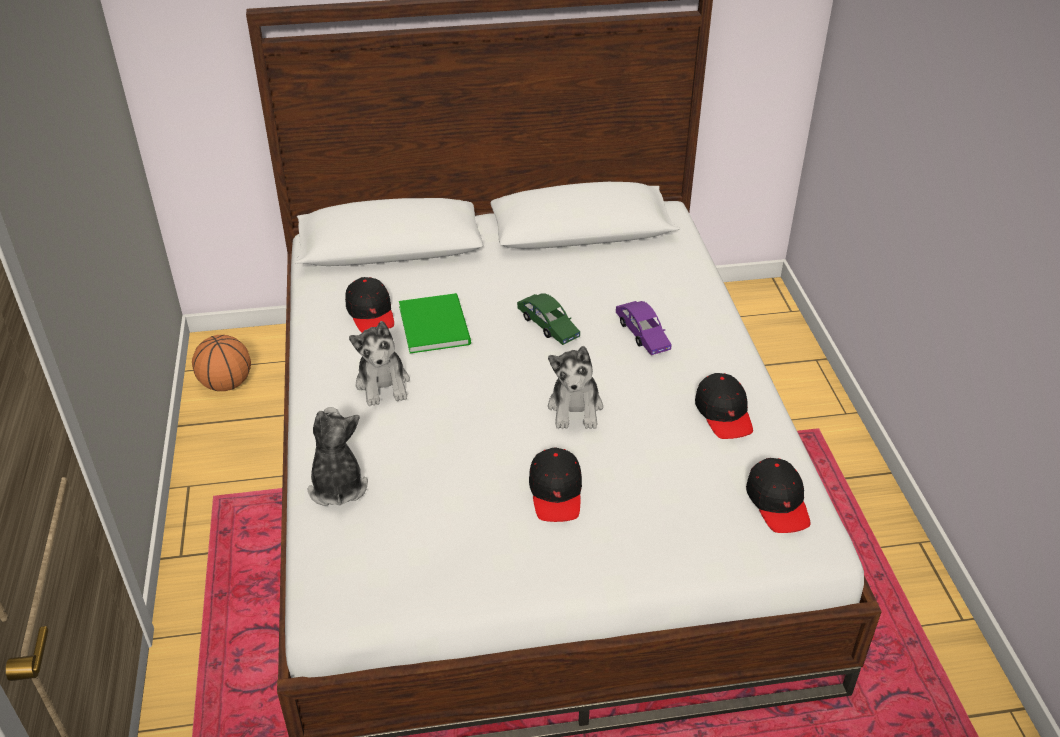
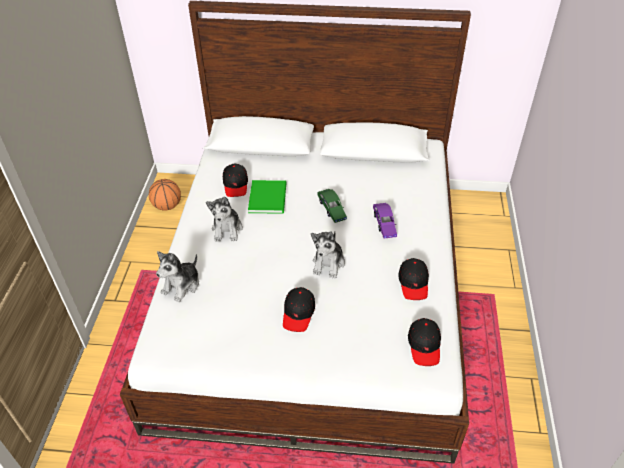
camera: 15 degrees right, 5 degrees up
plush toy [308,407,368,506] -> plush toy turned 150 degrees counterclockwise [156,251,199,302]

